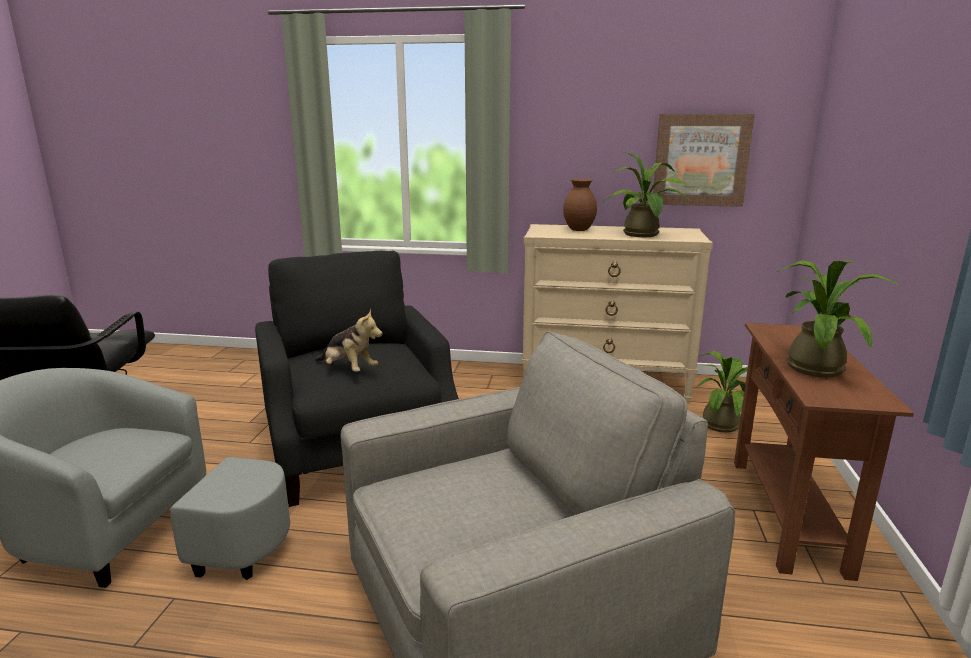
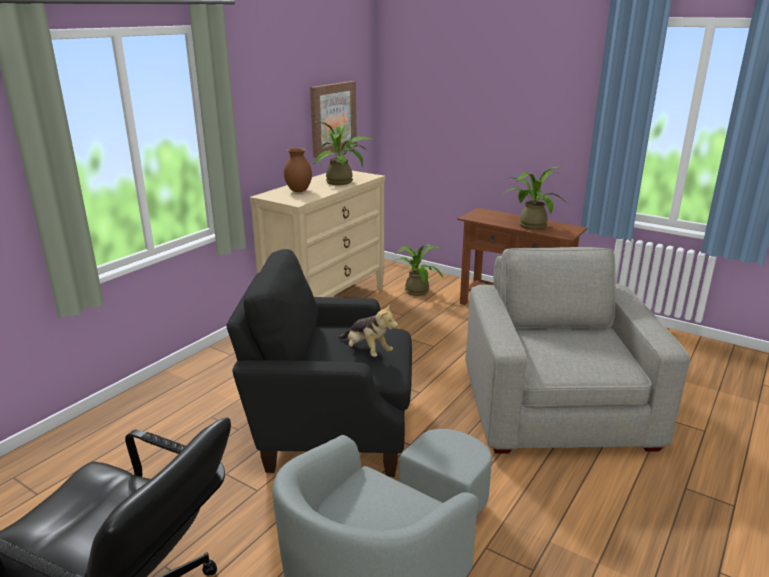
camera: 65 degrees left, 5 degrees up
plush toy [315,309,382,372] -> plush toy turned 75 degrees clockwise [338,304,398,357]

